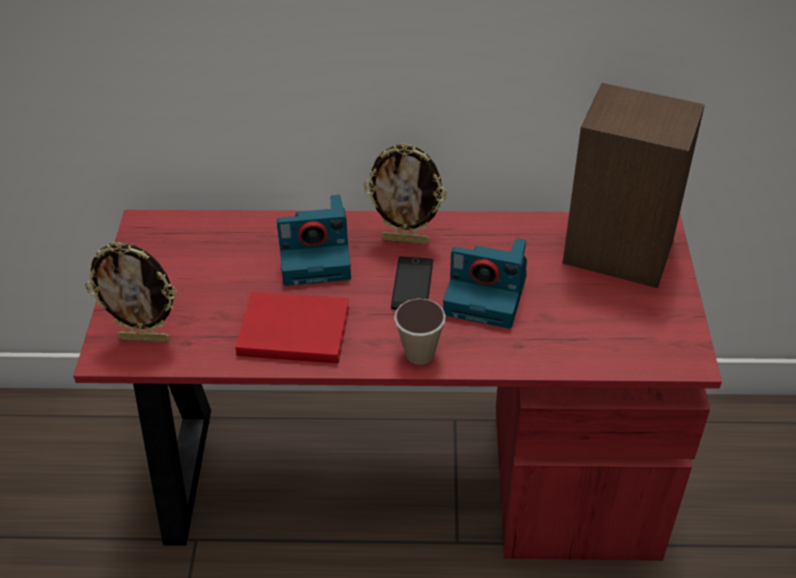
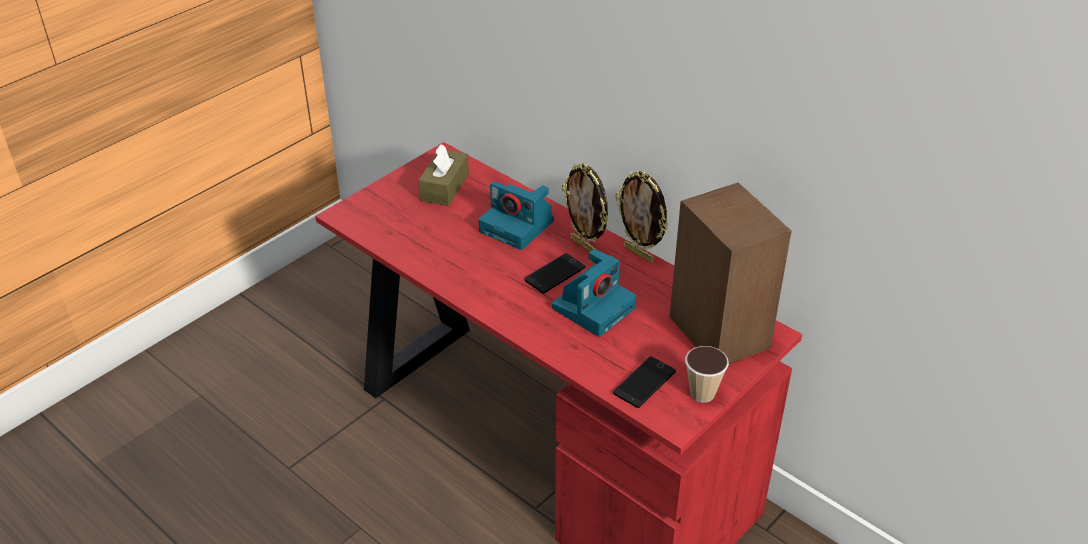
camera: 40 degrees right, 5 degrees down
picture frame [85,242,177,342] -> picture frame moved to [615,171,668,263]
red book [235,292,349,364] -> none
cup [394,299,446,364] -> cup moved to [685,346,729,403]
camera [443,238,527,328] -> camera turned 105 degrees counterclockwise [552,249,636,337]
none -> brown tissue box [418,144,469,206]
none -> phone [613,356,676,408]

